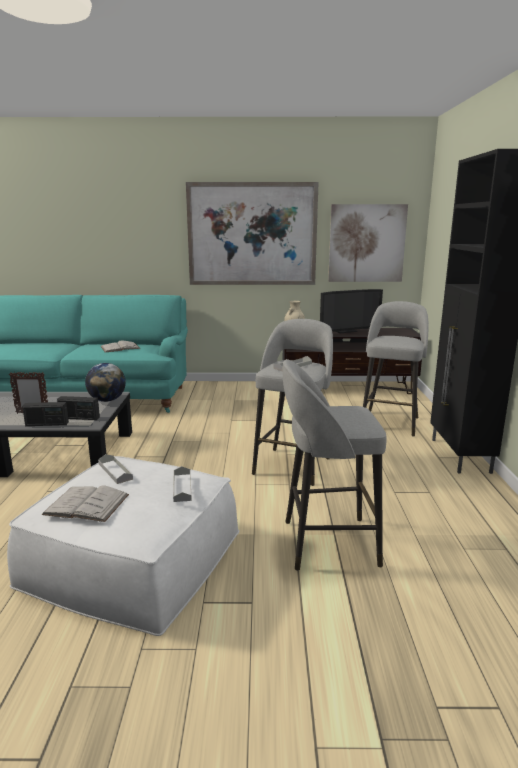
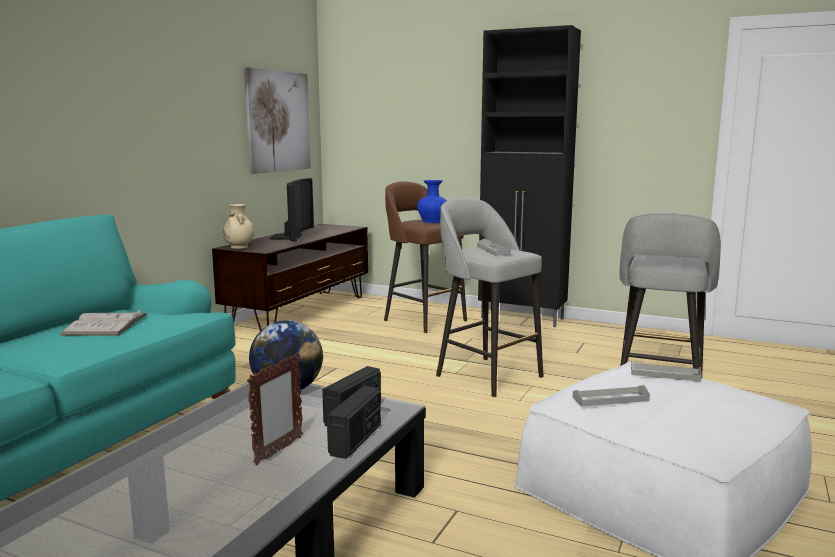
camera: 65 degrees left, 5 degrees down
white book [42,485,129,522] -> none
picture [186,182,319,285] -> none
grey stool [363,301,429,437] -> brown stool [384,181,467,333]
none -> blue vase [417,180,447,223]

